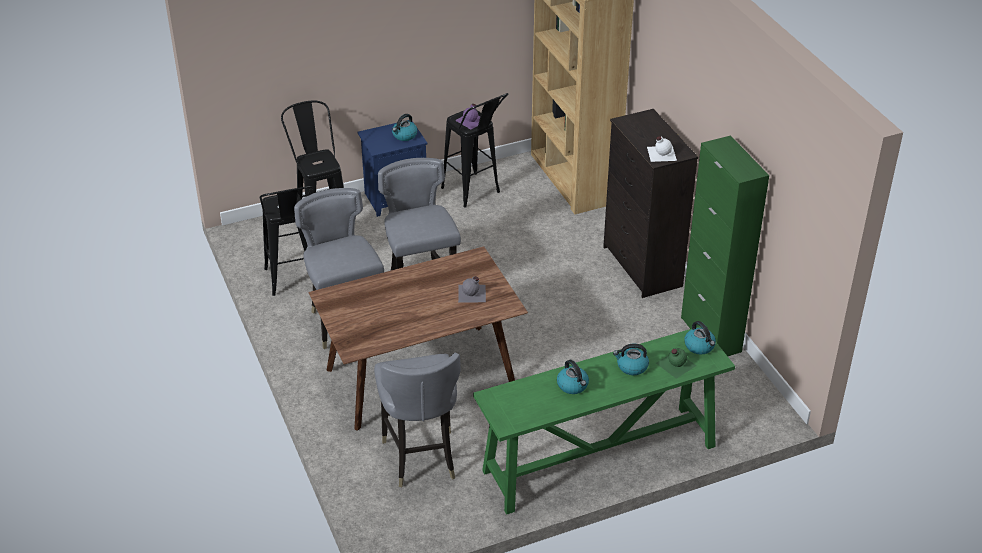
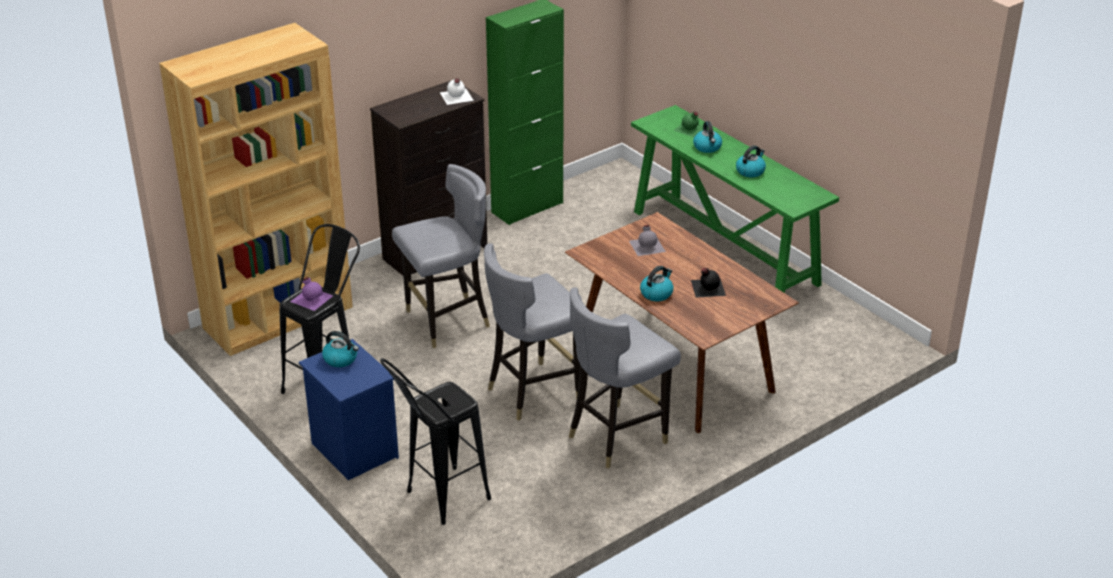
camera: 105 degrees left, 5 degrees down
black stool [259,186,313,296] -> none
grey chair [374,353,461,487] -> grey chair moved to [392,164,490,348]
kettle [684,321,716,355] -> kettle moved to [640,266,673,302]
none -> black bottle [691,268,726,297]

